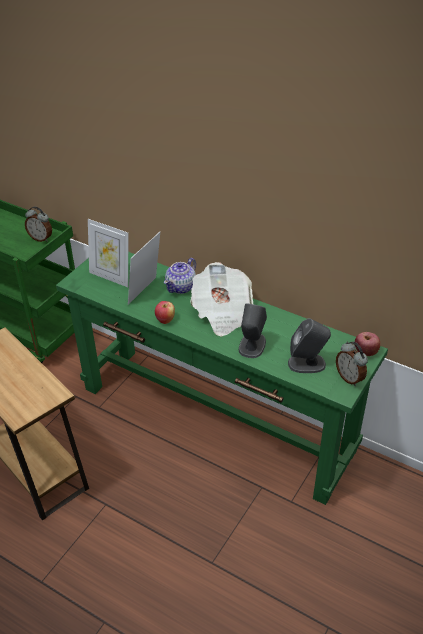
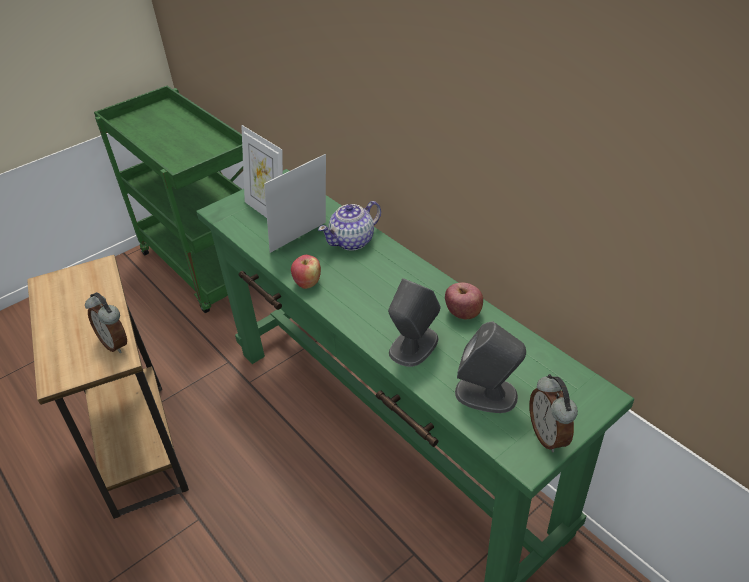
camera: 20 degrees right, 0 degrees up
alarm clock [25,206,52,242] -> alarm clock moved to [85,292,127,353]
newspaper [190,262,253,337] -> none
apple [355,332,380,356] -> apple moved to [445,283,483,319]

